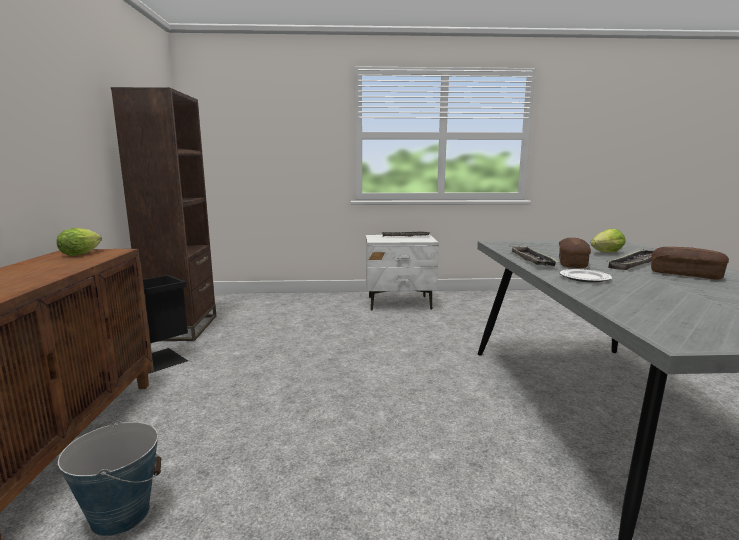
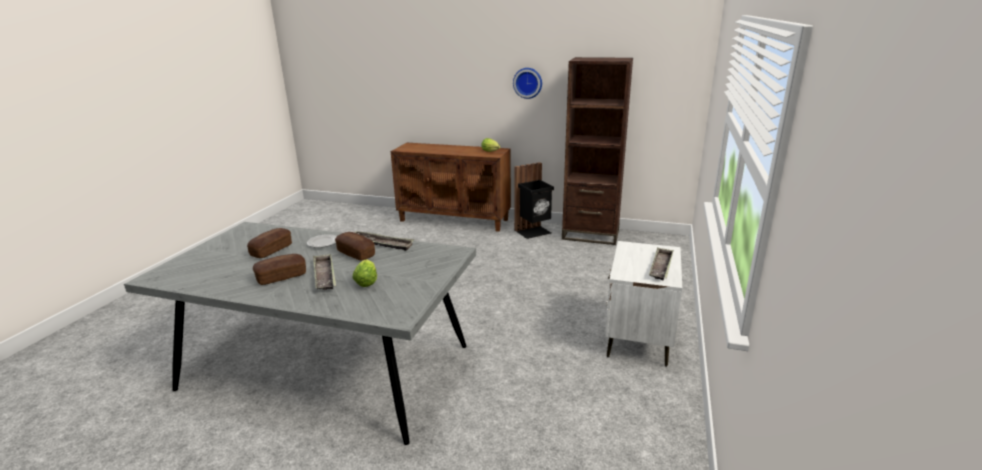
camera: 110 degrees right, 10 degrees up
bucket [58,420,162,536] -> none
none -> bread [247,228,292,258]
none -> wall clock [513,68,542,99]

